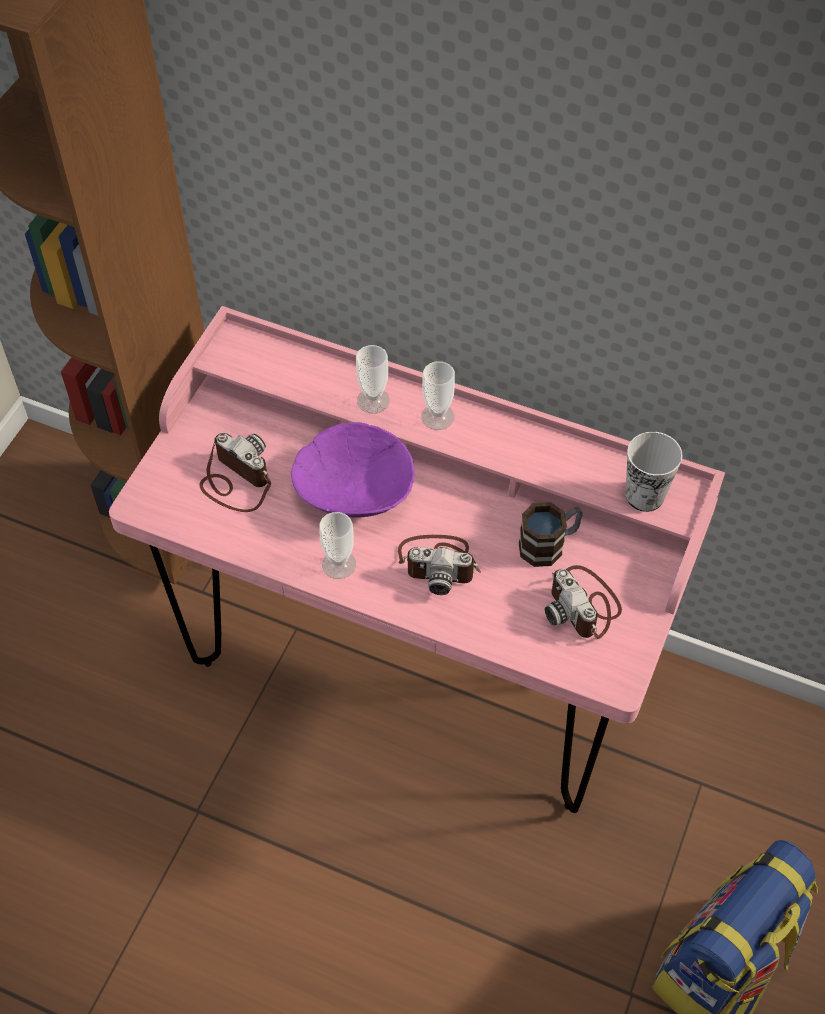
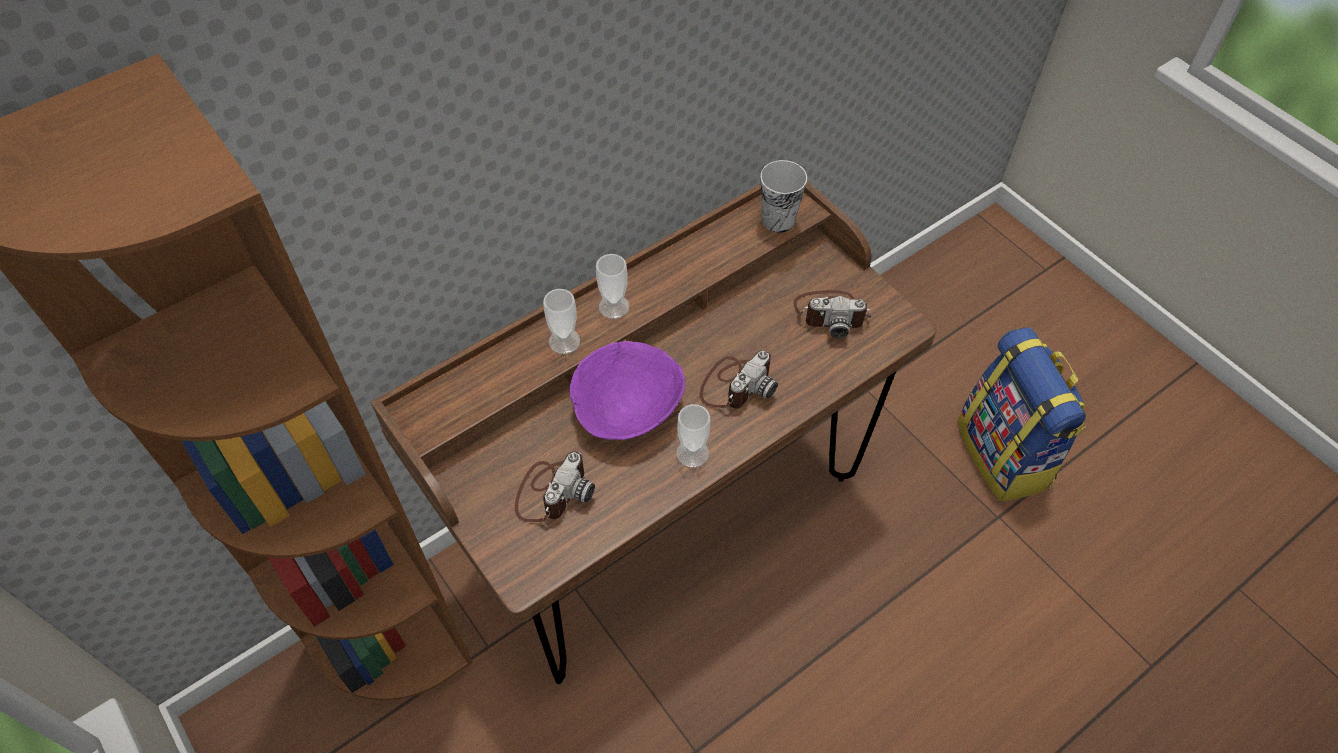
camera: 60 degrees left, 0 degrees up
pink desk [109,306,725,813] -> brown desk [371,181,937,684]
camera [199,433,271,512] -> camera turned 135 degrees clockwise [515,451,595,522]
mug [519,502,583,567] -> none

